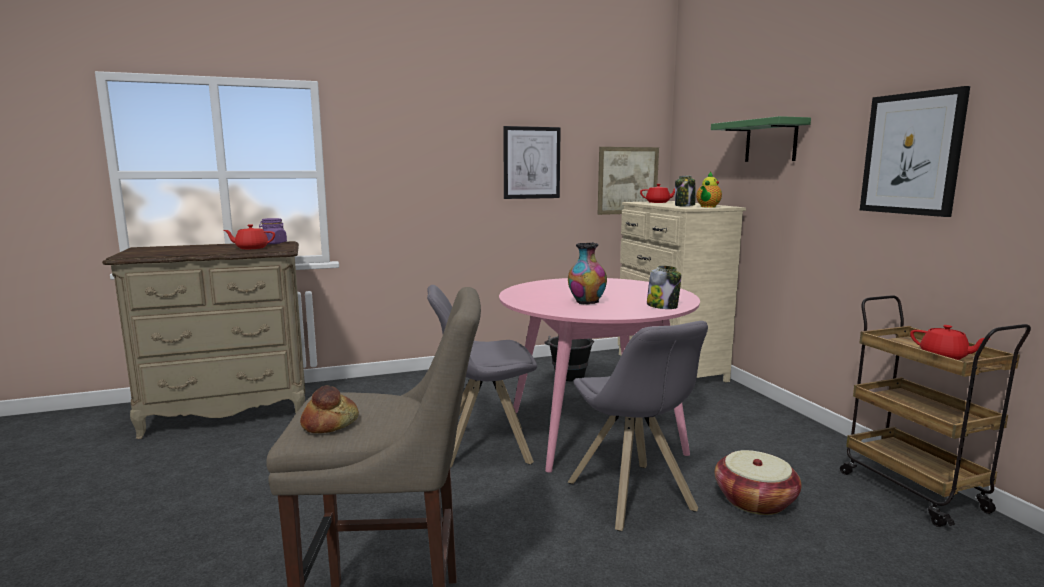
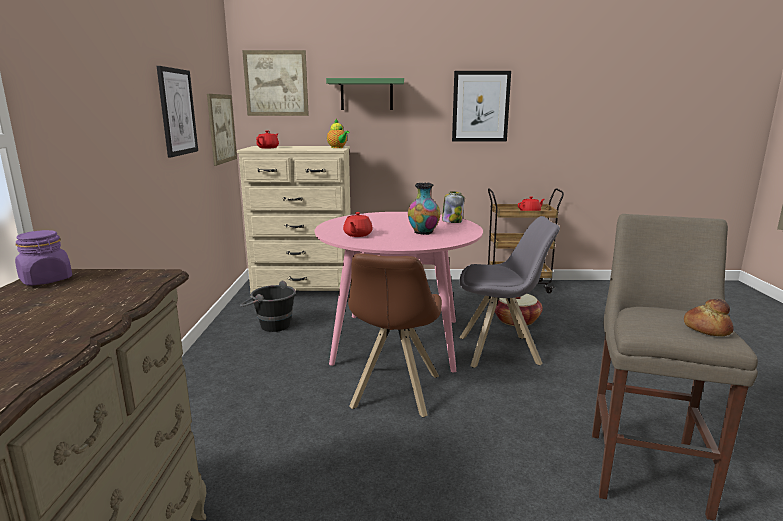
camera: 70 degrees left, 5 degrees up
red teapot [224,224,275,249] -> red teapot moved to [343,212,373,237]
grey chair [427,285,537,468] -> brown chair [348,253,442,417]
jar [675,176,695,206] -> none
none -> picture [242,50,309,116]

